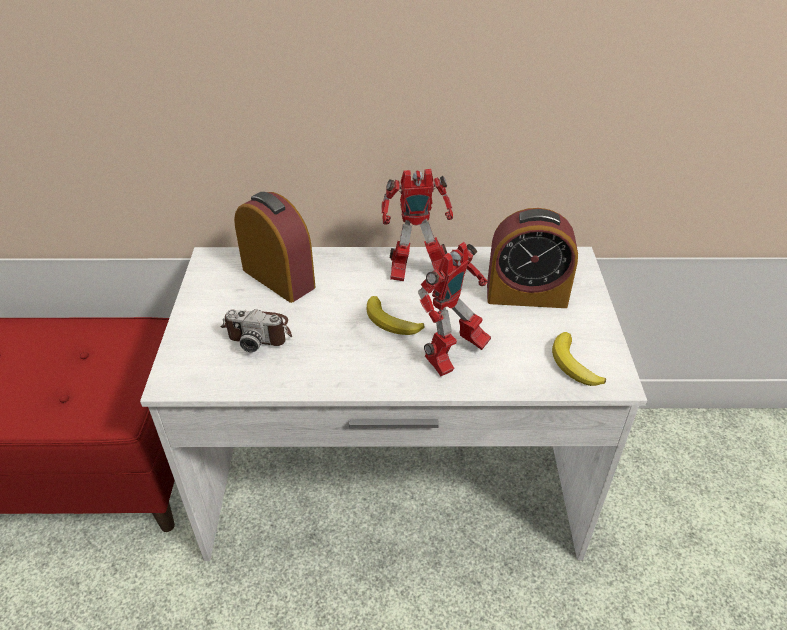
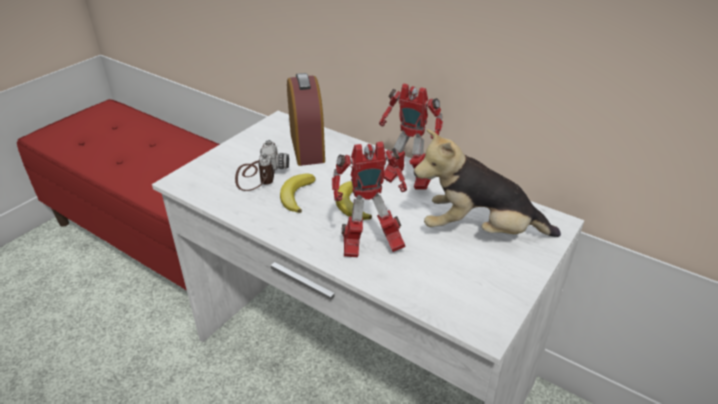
camera: 35 degrees right, 5 degrees down
camera [220,309,292,352] -> camera turned 135 degrees counterclockwise [235,140,289,191]
alarm clock [487,208,578,308] -> plush toy [414,129,561,237]
banana [552,332,606,386] -> banana moved to [280,173,315,213]

